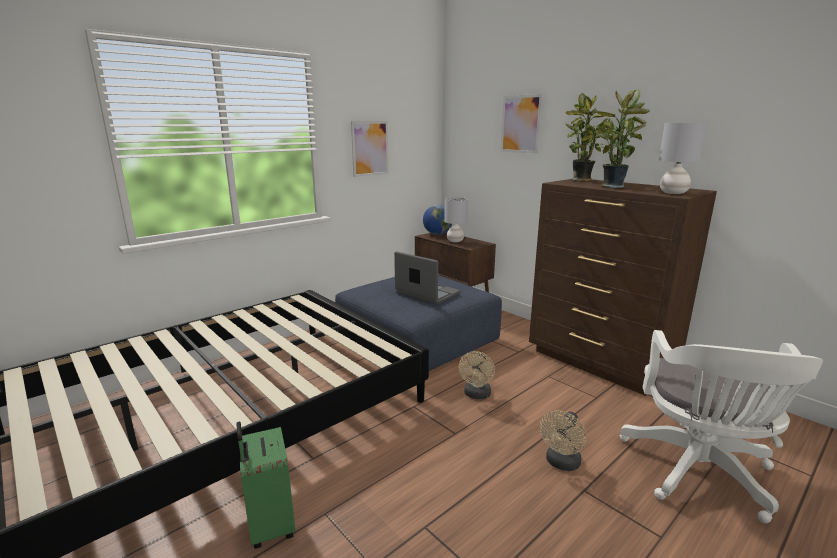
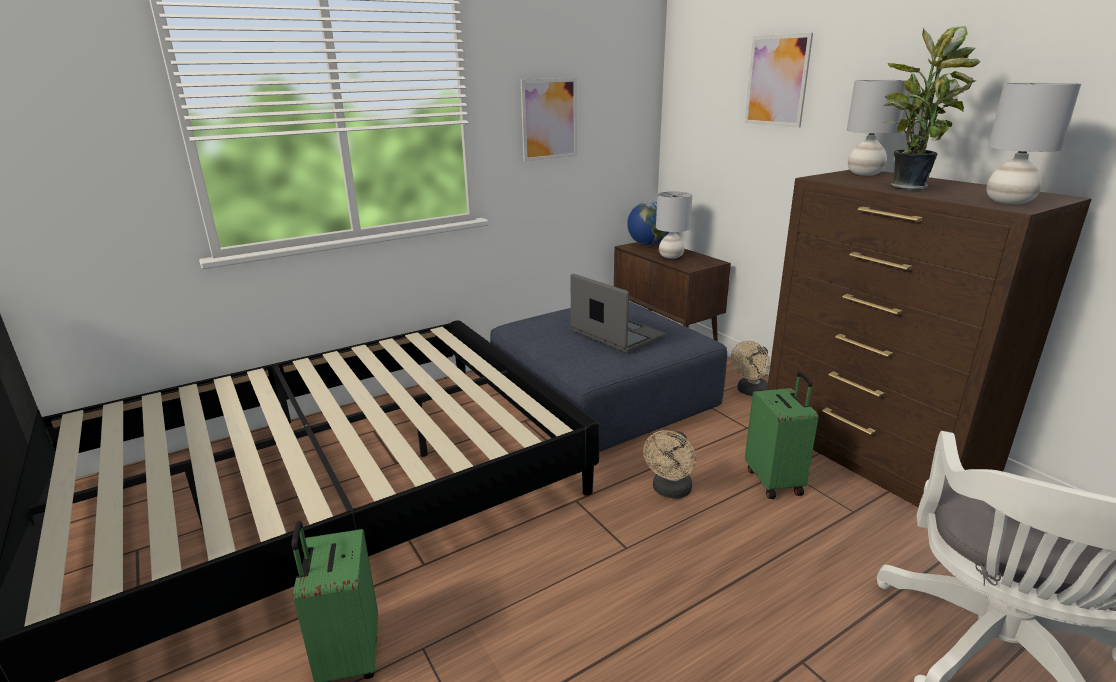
camera: 10 degrees right, 5 degrees up
beige fan [540,411,587,471] -> beige fan moved to [731,341,770,396]
potted plant [565,93,612,182] -> grey table lamp [847,80,907,176]
none -> green suitcase [745,372,818,499]

